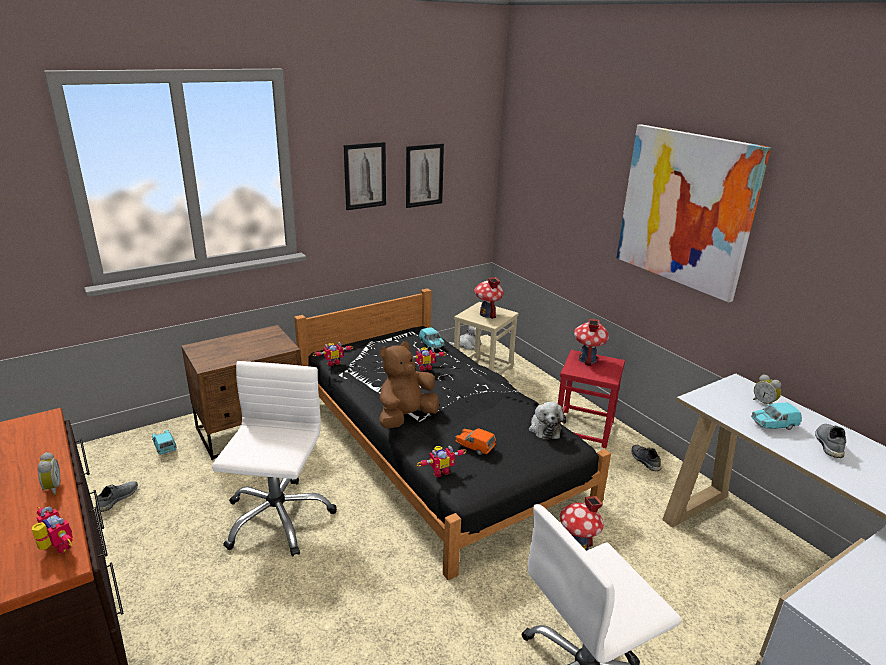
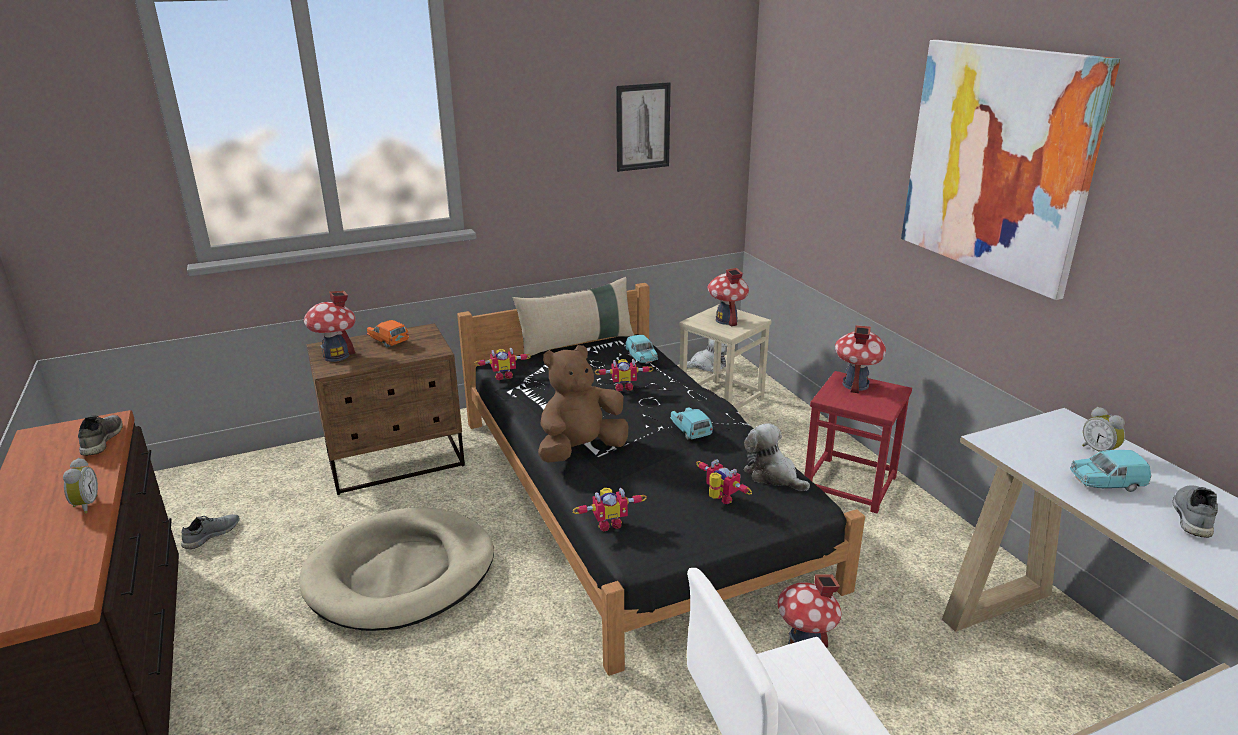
camera: 10 degrees right, 0 degrees up
toy robot [32,507,73,553] -> toy robot moved to [696,459,752,504]
turquoise toy car [152,430,177,455] -> turquoise toy car moved to [670,407,713,439]
white office chair [212,361,337,557] -> beige dog bed [299,507,494,631]
picture [344,142,386,210] -> none
orange toy car [456,428,496,455] -> orange toy car moved to [367,320,409,348]
plush toy [529,402,566,440] -> plush toy turned 135 degrees clockwise [743,423,810,491]
grey shoe [631,445,661,471] -> grey shoe moved to [78,415,123,456]
none -> toy house [304,291,356,362]
none -> beige pillow [513,277,634,357]

